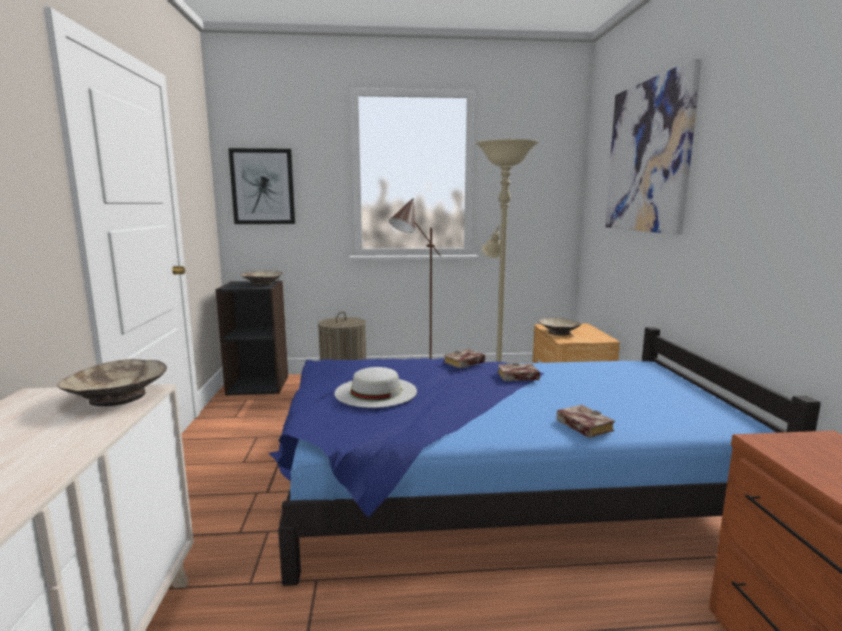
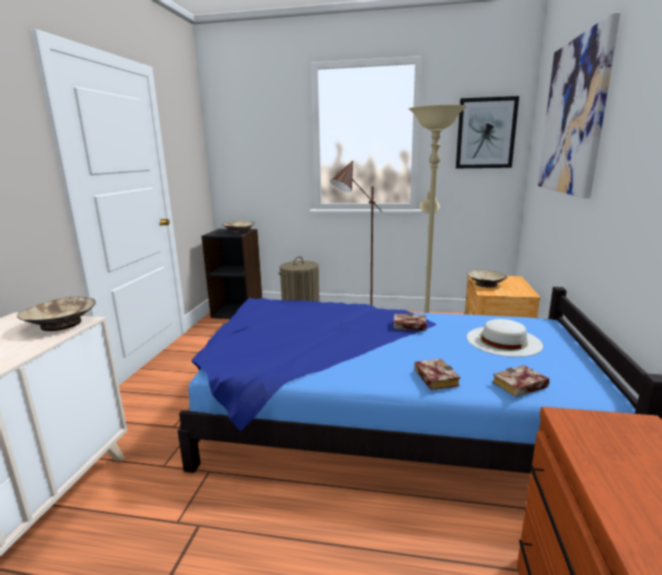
camera: 15 degrees right, 5 degrees up
picture [228,148,295,224] -> picture moved to [456,96,519,168]
white hat [335,367,417,408] -> white hat moved to [467,319,543,357]
book [444,349,485,369] -> book moved to [492,365,549,397]

